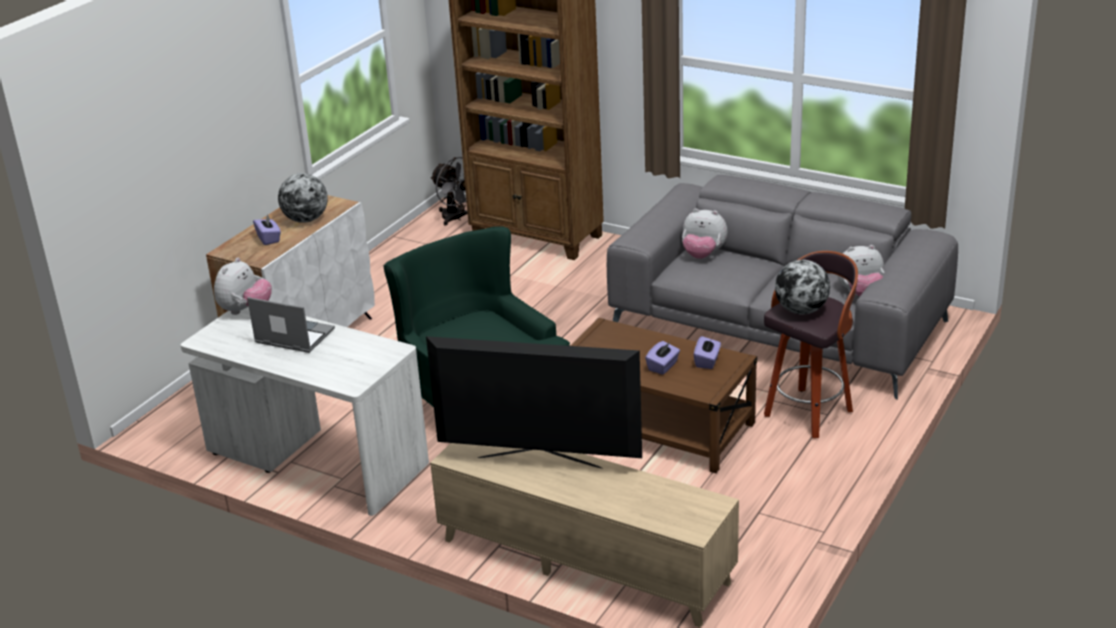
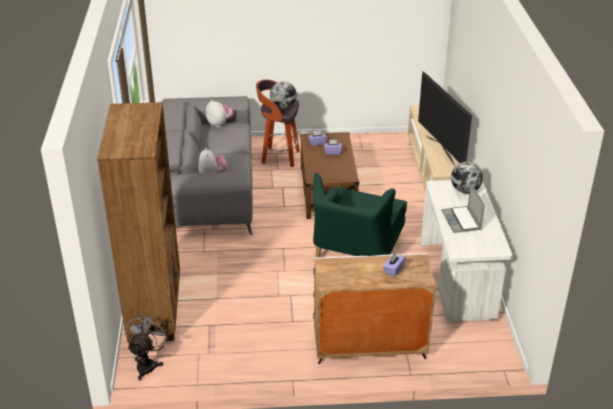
camera: 125 degrees left, 5 degrees up
plush toy [214,258,272,315] -> none
globe [278,173,328,223] -> globe moved to [451,162,483,193]

